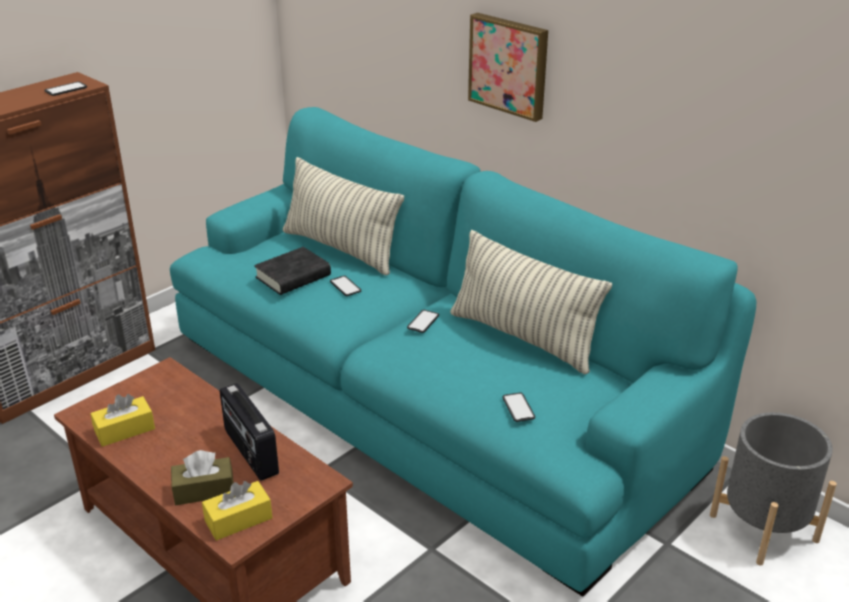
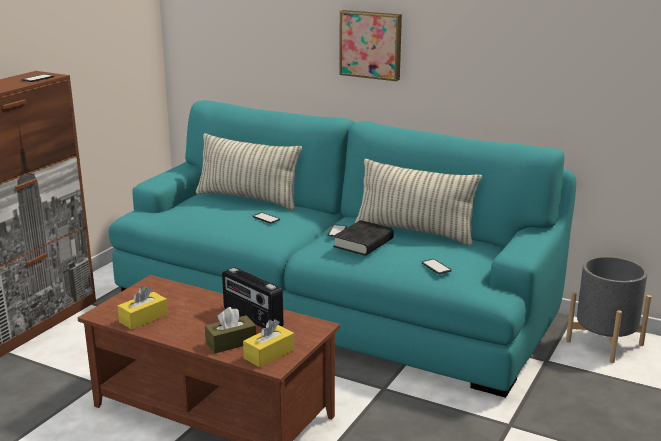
camera: 15 degrees left, 10 degrees down
black book [254,247,331,295] -> black book moved to [333,220,394,256]

